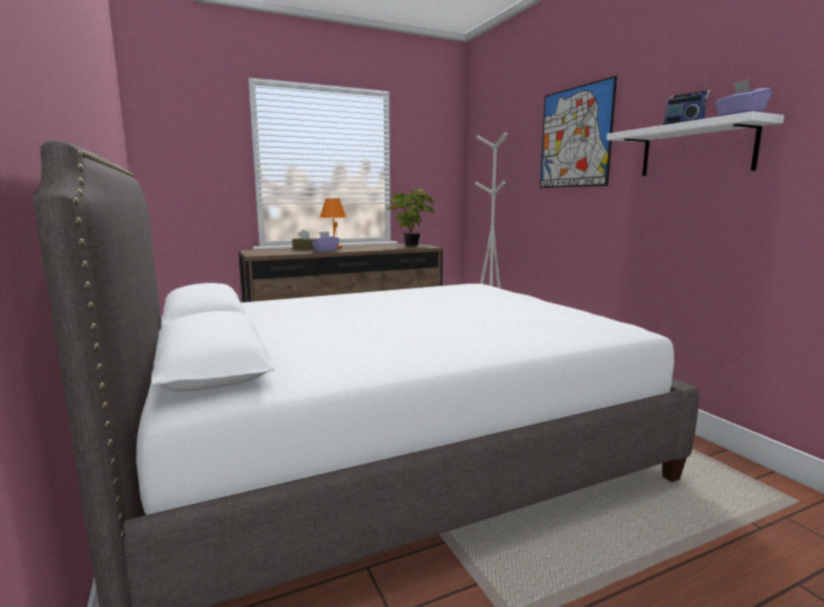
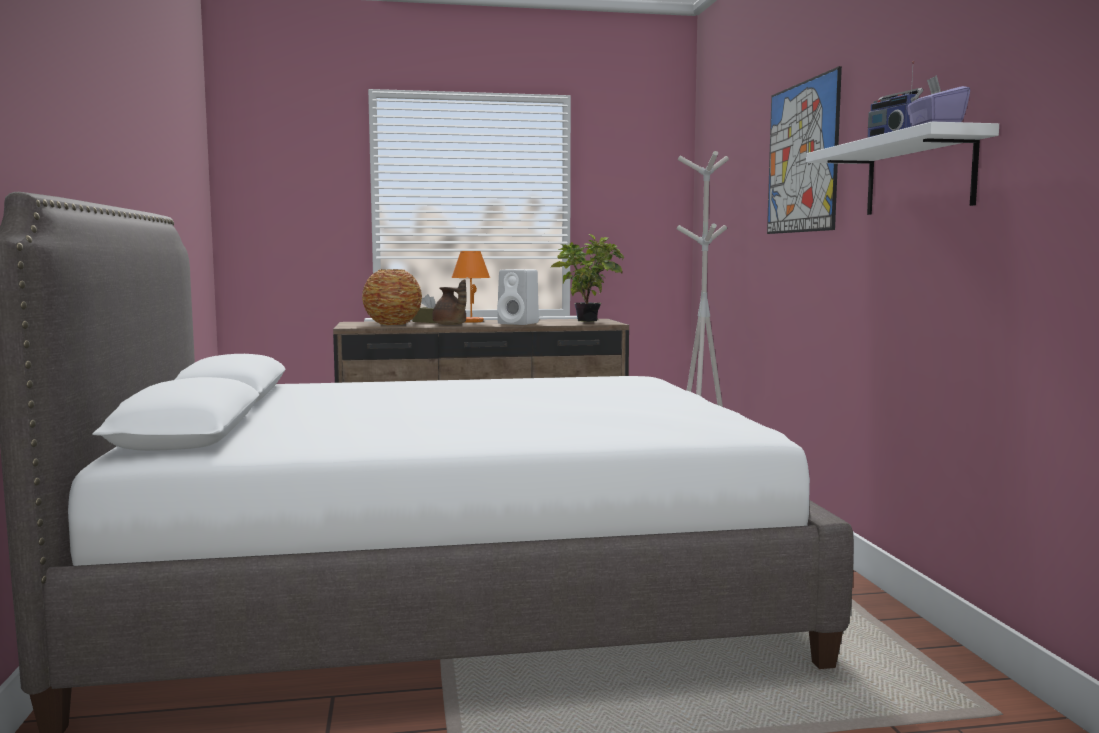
camera: 15 degrees right, 5 degrees down
purple tissue box [311,231,339,252] -> brown teapot [432,279,467,325]
none -> vase [362,269,422,325]
none -> white speaker [497,269,539,325]

